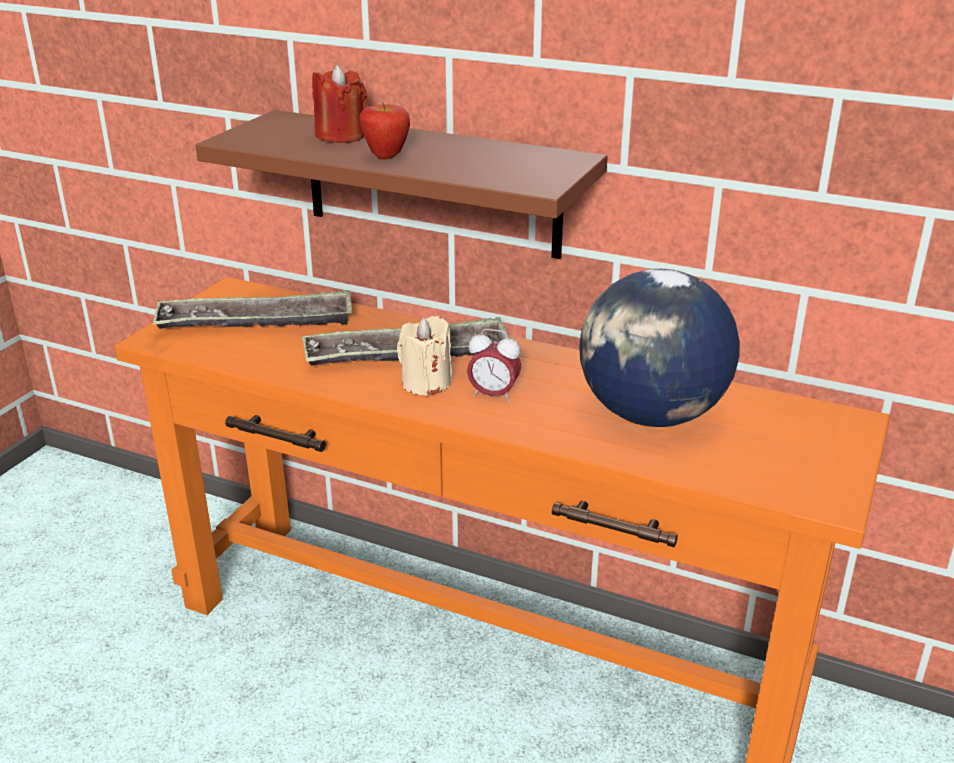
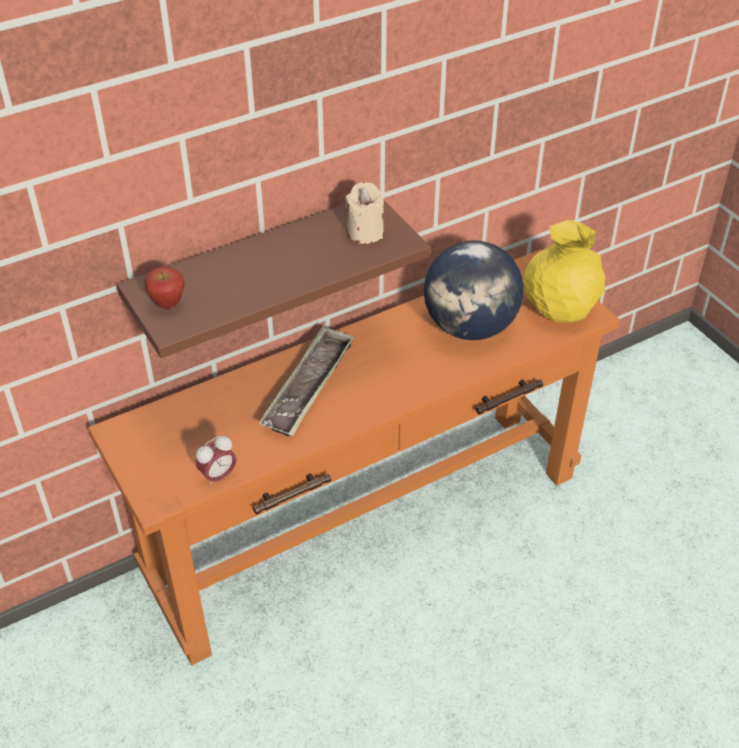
camera: 55 degrees left, 15 degrees up
tray [153,290,352,329] -> none
red candle [312,65,367,143] -> none
apple [360,102,410,159] -> apple moved to [144,266,185,309]
beige candle [397,316,452,396] -> beige candle moved to [345,182,384,244]
alarm clock [467,328,521,403] -> alarm clock moved to [196,436,237,487]
none -> yellow vase [523,220,605,323]

